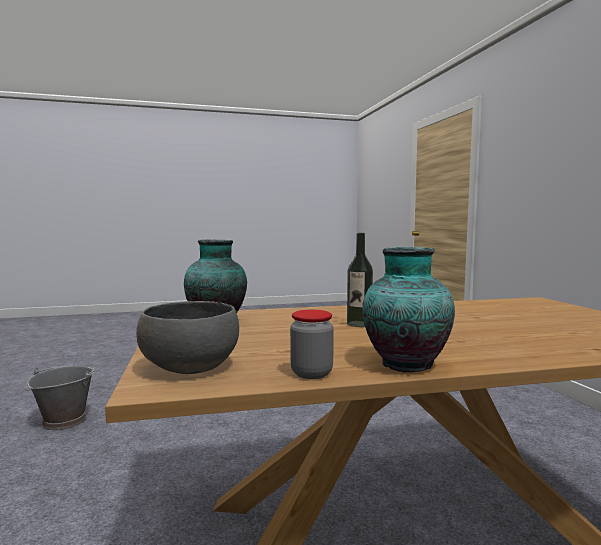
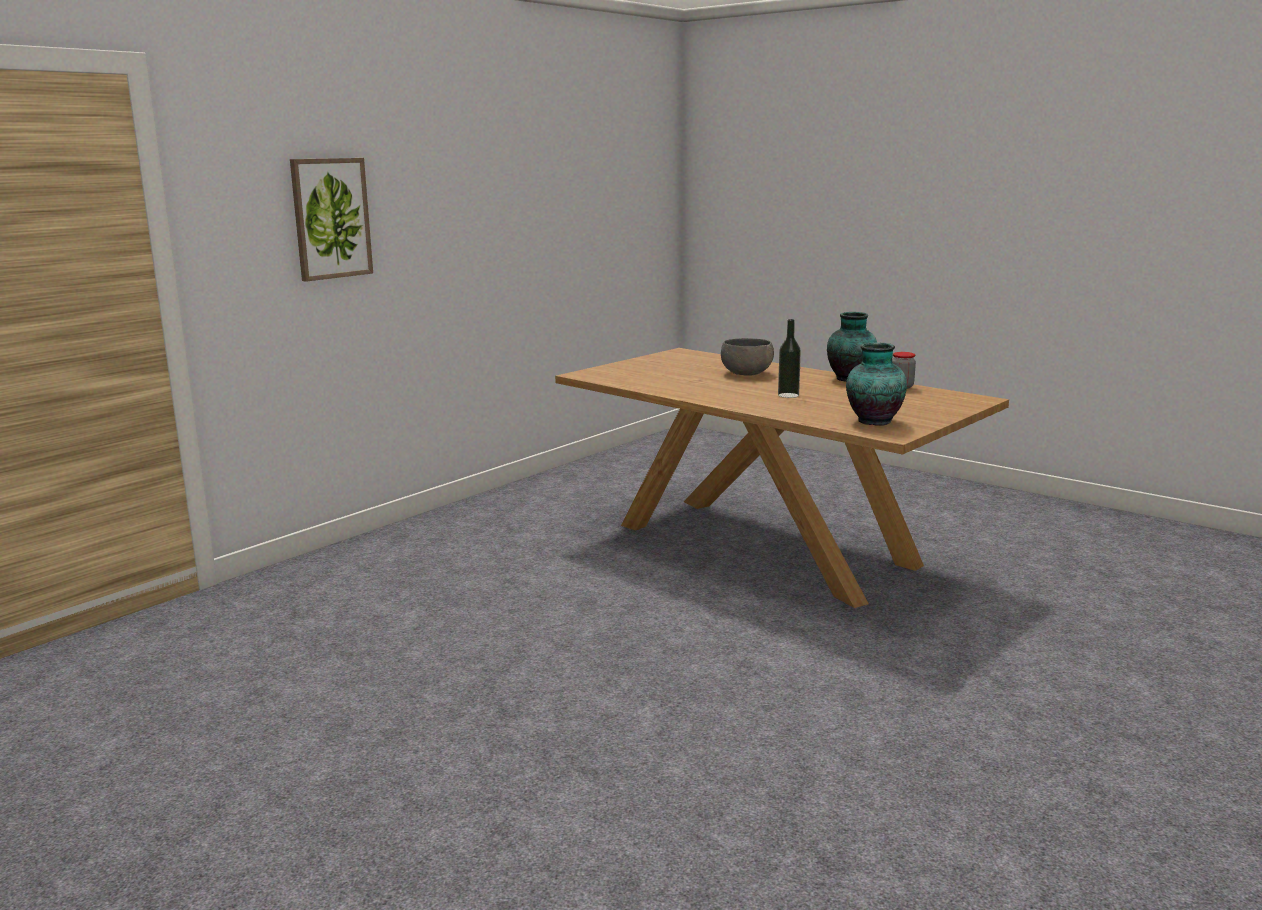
camera: 125 degrees left, 10 degrees up
grey bucket [27,366,95,430] -> none
grey bowl [136,301,239,374] -> grey bowl moved to [721,338,774,376]
none -> picture [290,158,373,282]

